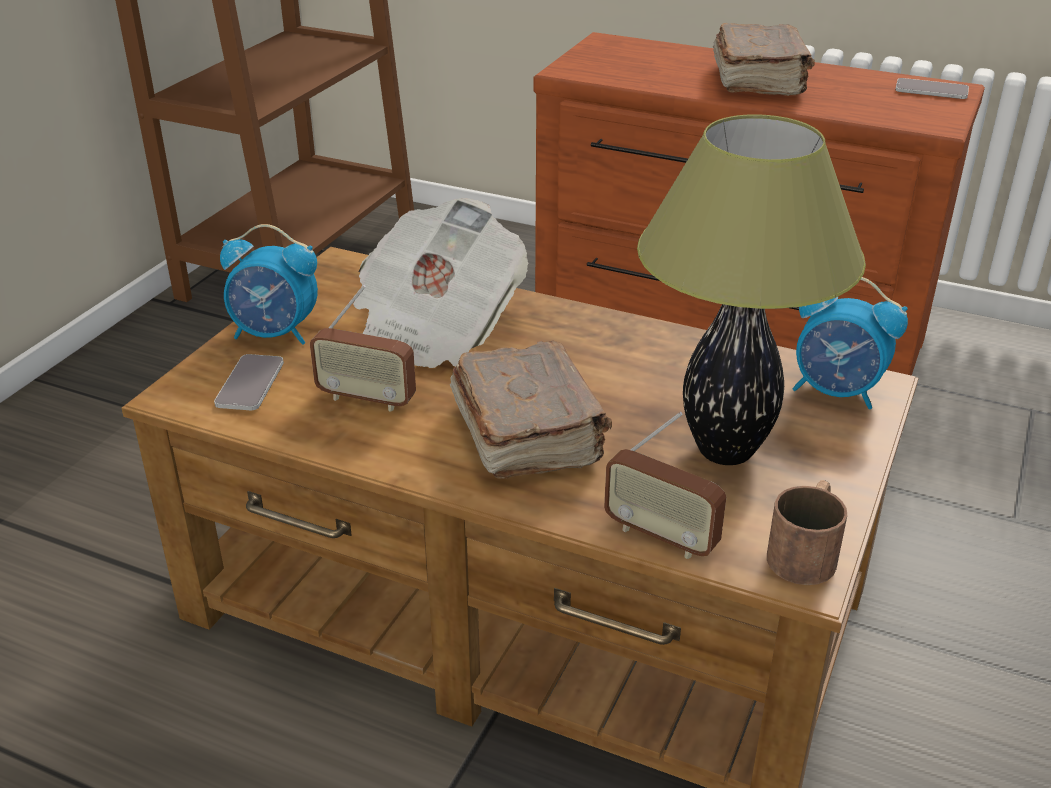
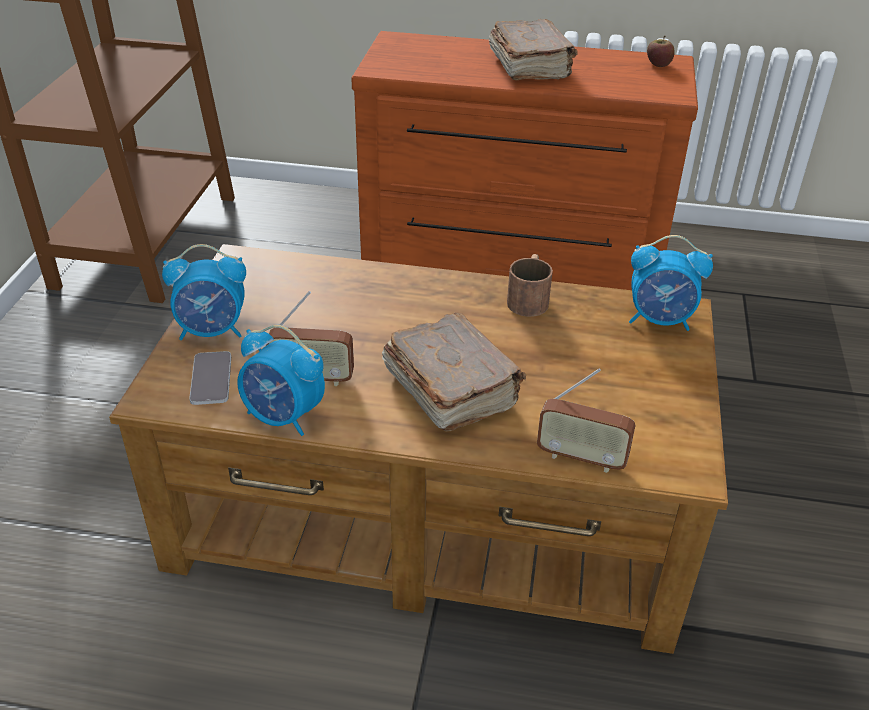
camera: 15 degrees left, 5 degrees up
newspaper [353,198,528,368] -> none
table lamp [637,114,866,465] -> none
brown mug [767,480,847,585] -> brown mug moved to [507,254,553,317]
phone [895,78,969,99] -> apple [647,36,675,67]
none -> alarm clock [237,325,325,436]

